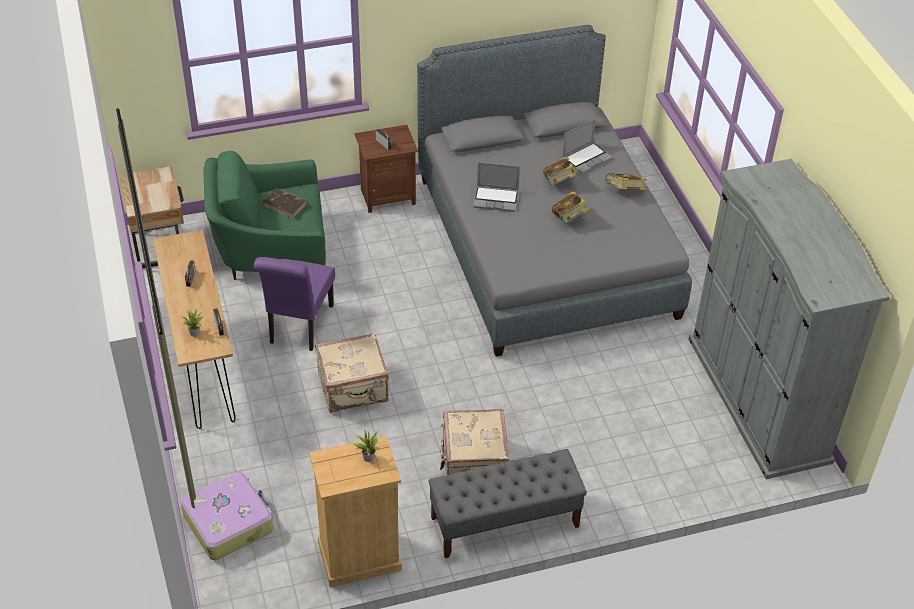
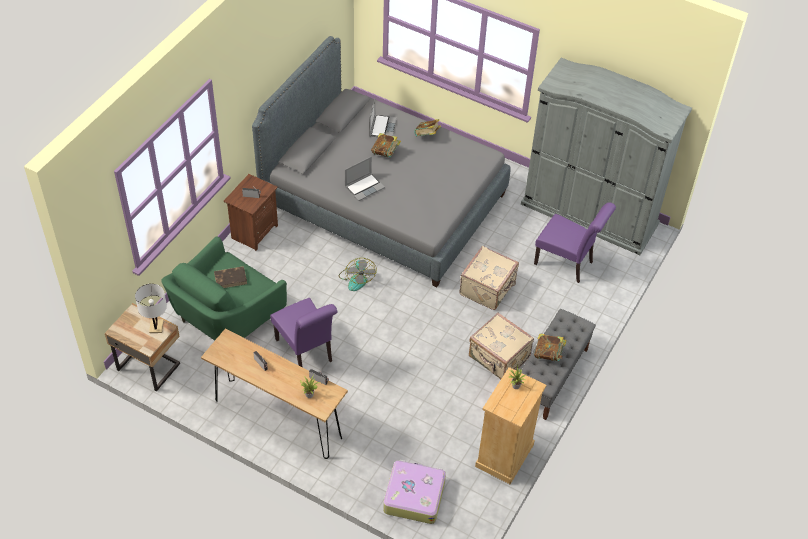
camera: 45 degrees left, 5 degrees up
beige suitcase [315,333,389,413] -> beige suitcase moved to [459,246,519,310]
book [552,191,590,223] -> book moved to [534,333,567,361]
none -> white table lamp [135,284,167,333]
none -> fan [339,258,377,291]
none -> purple chair [534,202,616,283]

